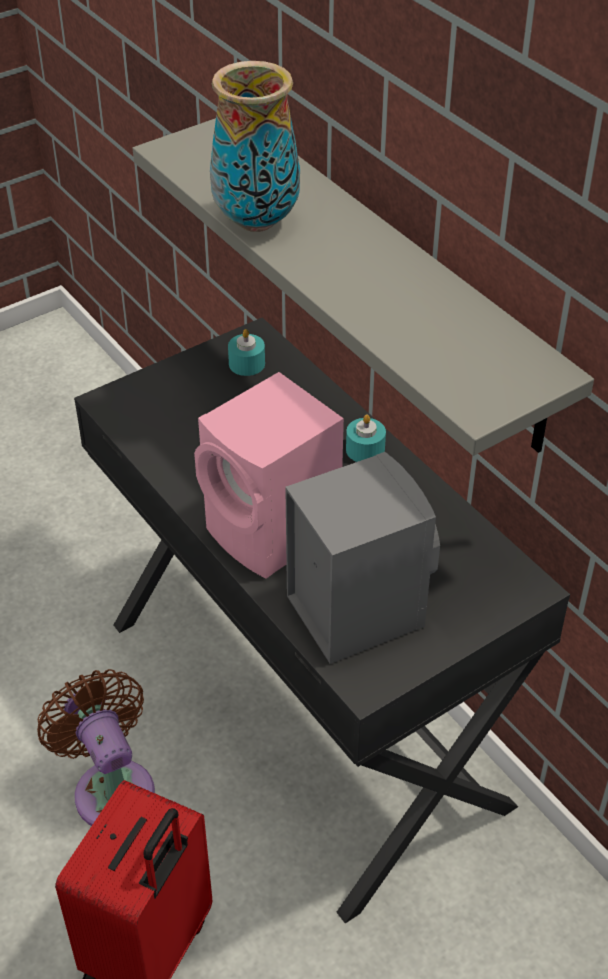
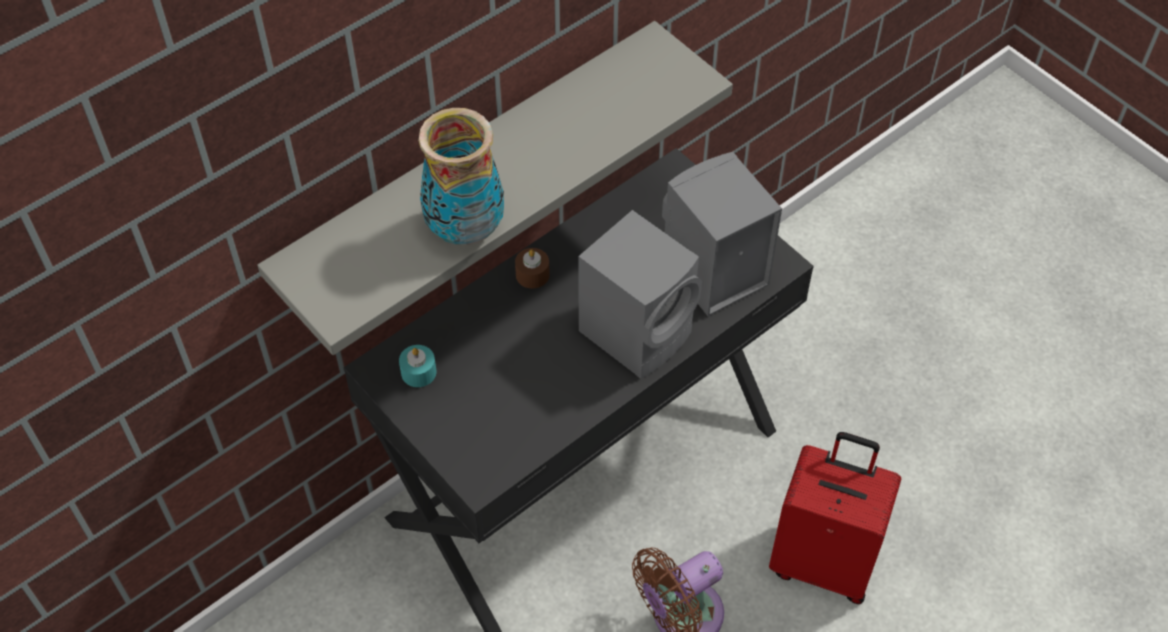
camera: 95 degrees left, 10 degrees up
pink speaker [194,372,344,578] -> grey speaker [578,210,702,379]
turquoise candle [346,415,386,462] -> brown candle [515,248,550,289]

